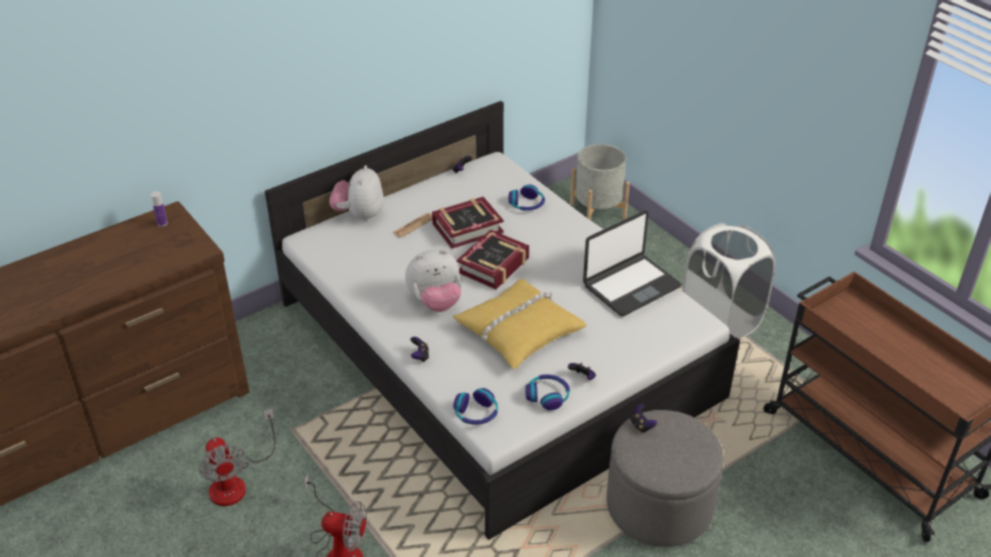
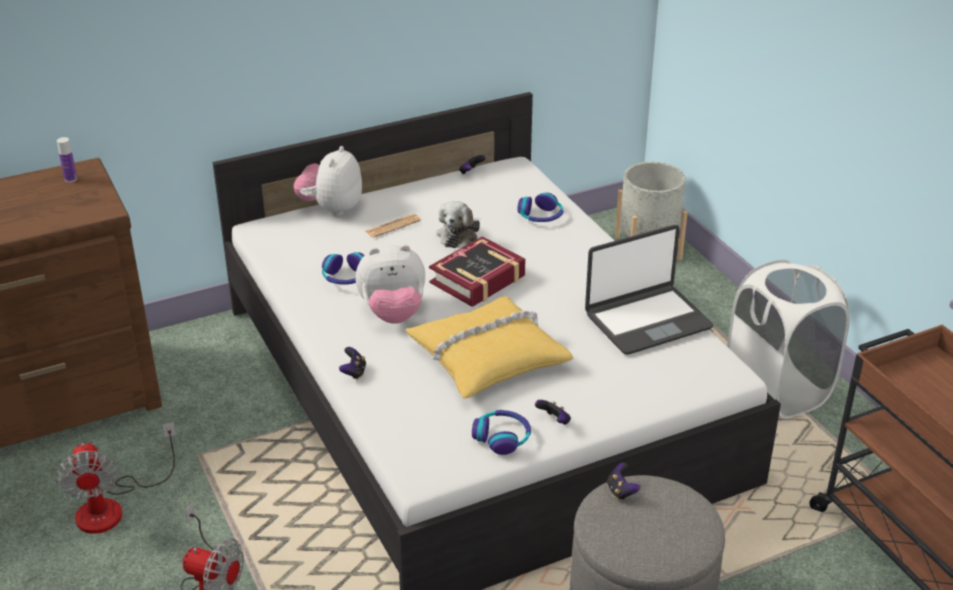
camera: 10 degrees right, 5 degrees down
book [432,197,504,249] -> plush toy [436,201,480,248]
headphones [453,388,498,425] -> headphones moved to [322,252,364,285]

